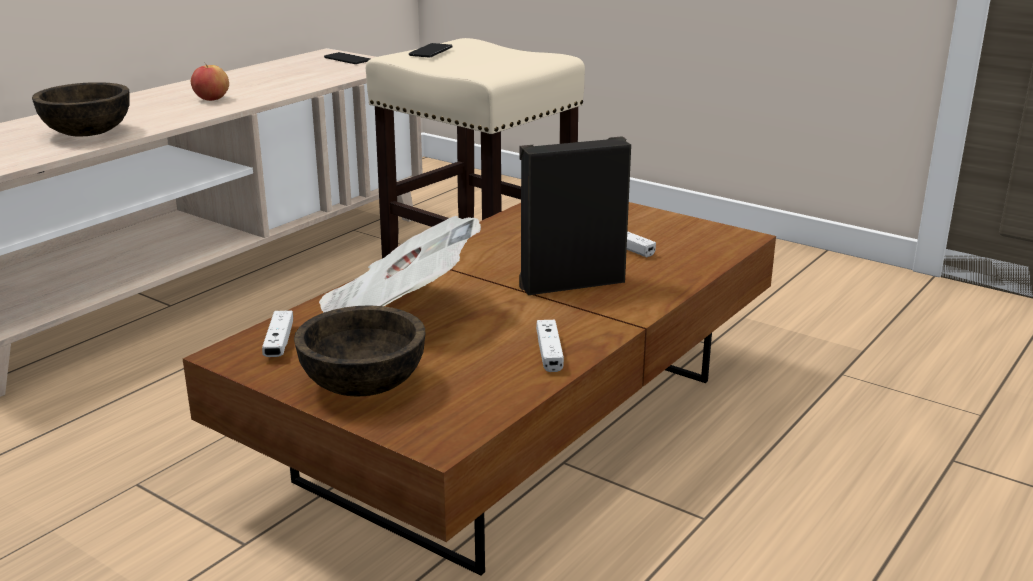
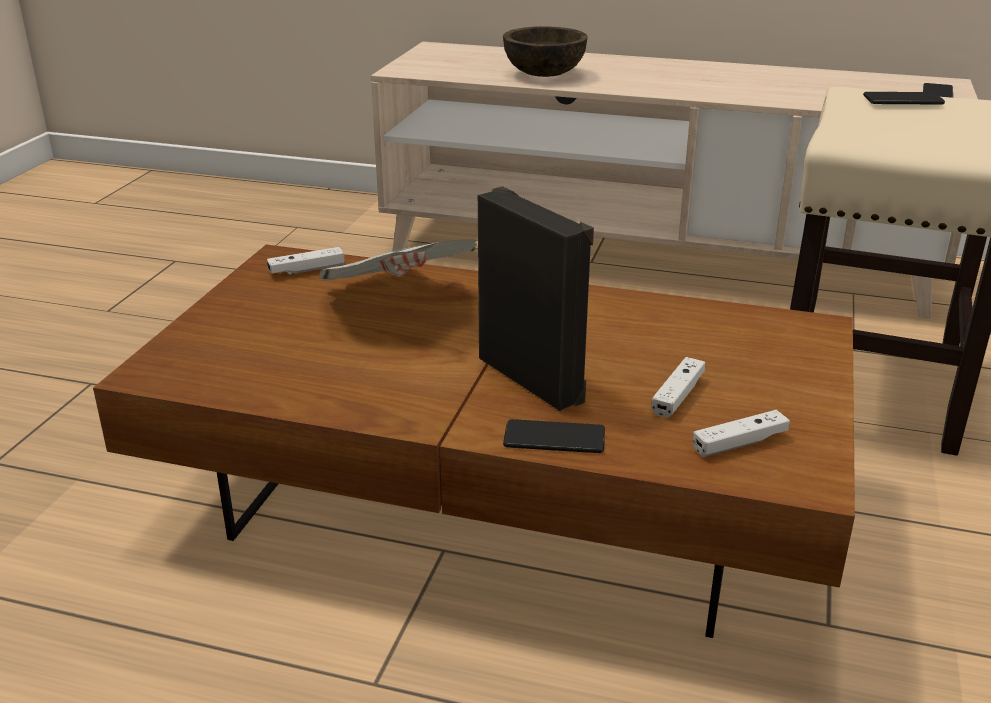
camera: 70 degrees right, 5 degrees up
apple [191,63,229,101] -> none
brown bowl [294,305,425,397] -> none
white game controller [536,320,564,372] -> white game controller moved to [693,410,790,457]
none -> phone [503,419,605,453]

